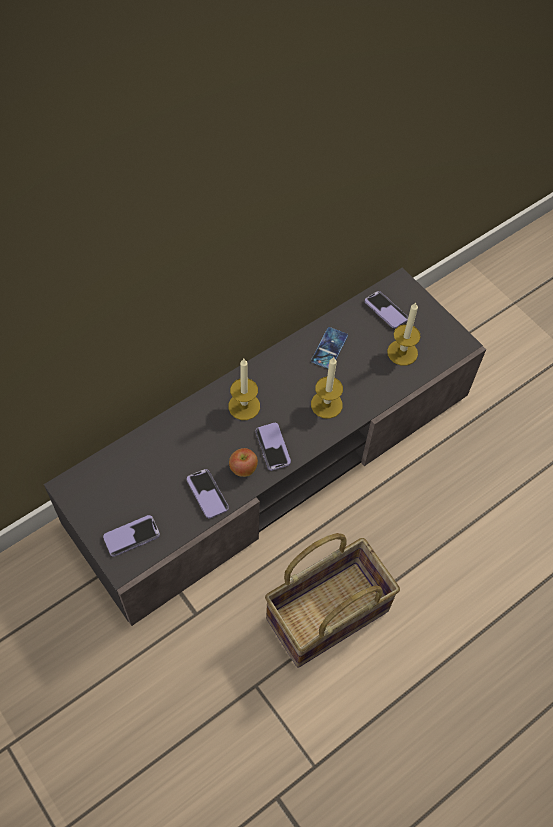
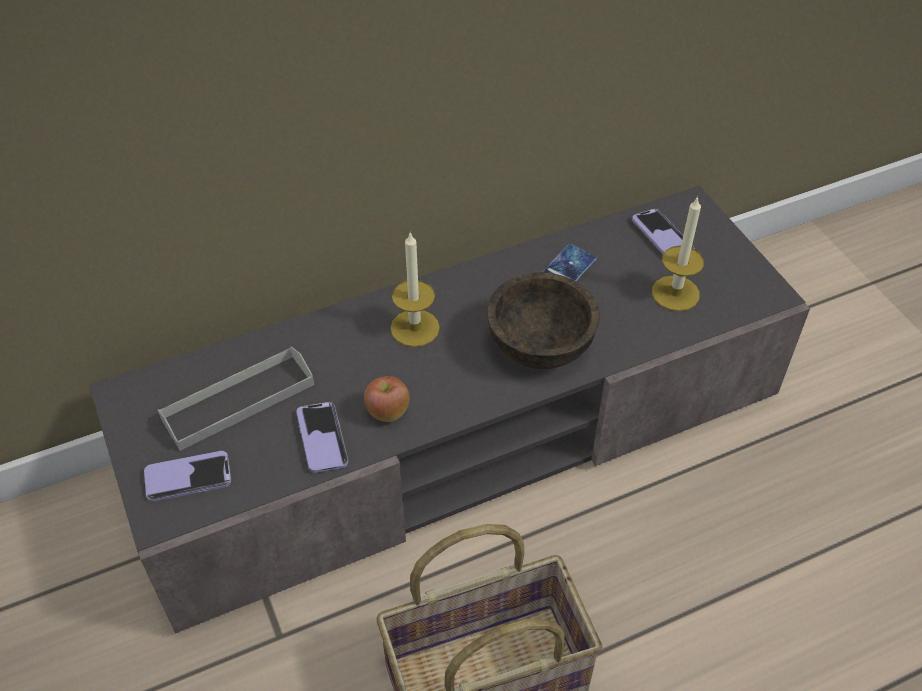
camera: 15 degrees right, 10 degrees down
phone [256,423,291,471] -> none
candle [311,357,343,419] -> brown bowl [487,272,600,369]
none -> grey tray [158,346,314,451]

